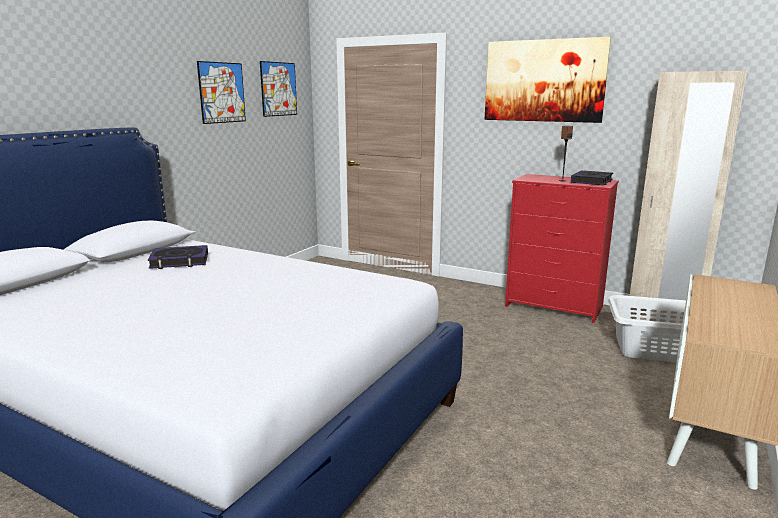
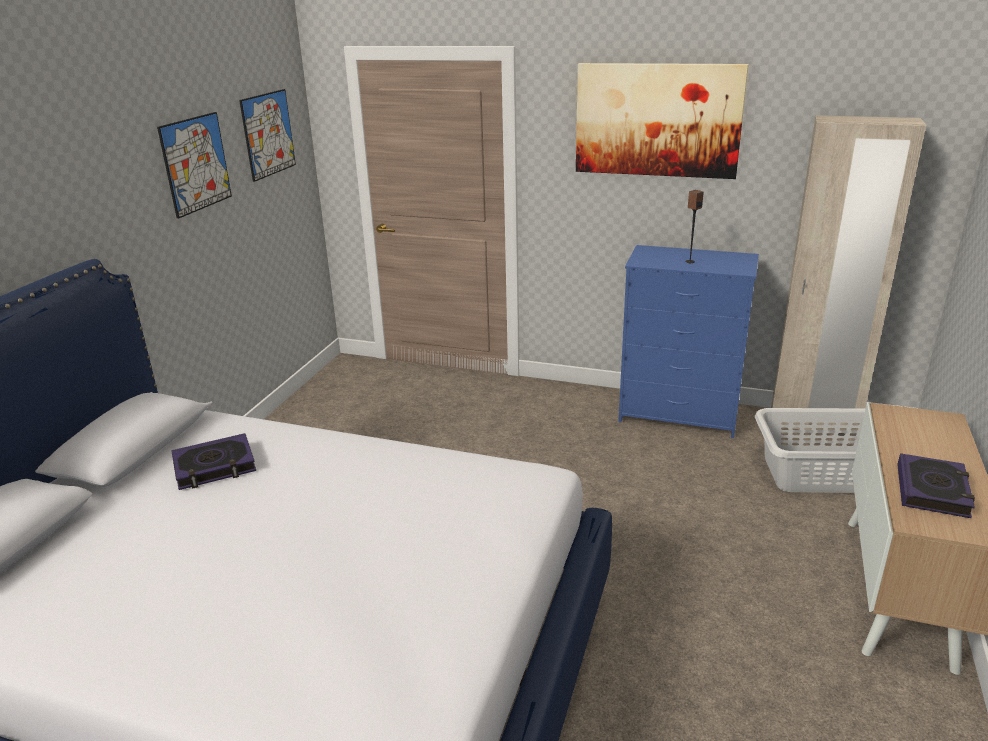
camera: 10 degrees left, 10 degrees up
red dresser [505,174,619,323] -> blue dresser [618,245,759,438]
book [571,170,613,185] -> book moved to [897,453,975,518]

